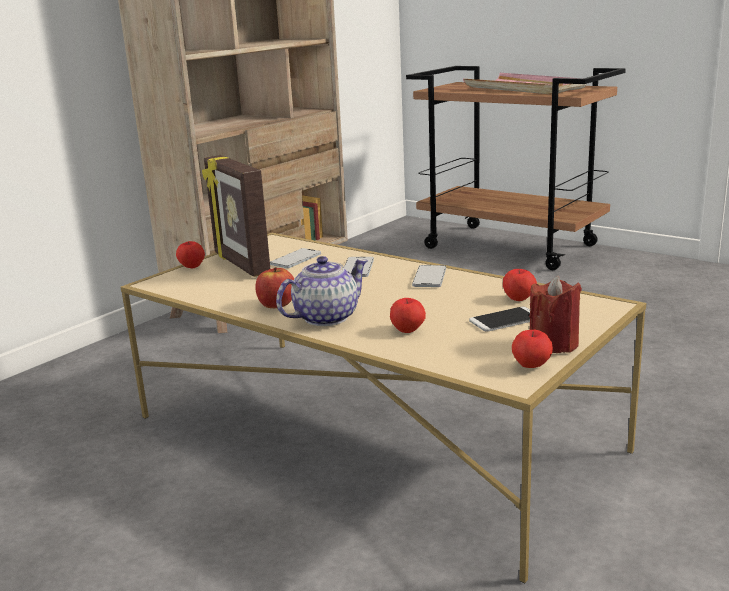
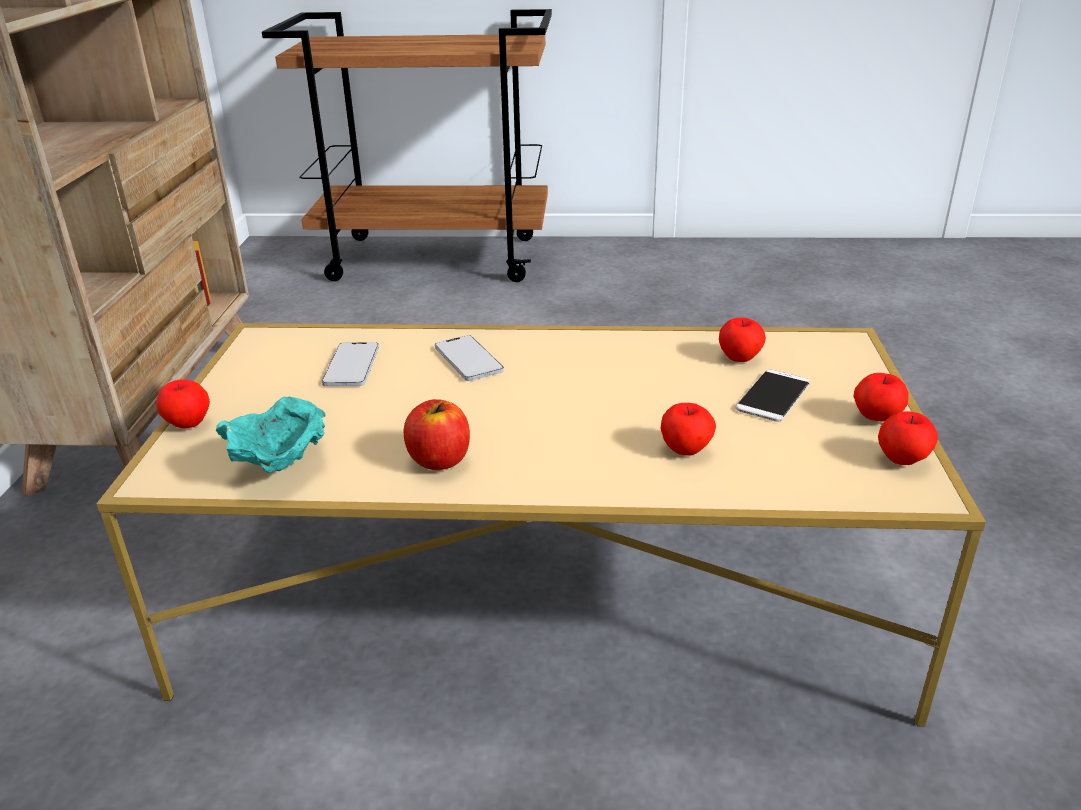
camera: 35 degrees left, 10 degrees up
picture frame [202,155,270,277] -> none
teapot [276,256,368,326] -> none
phone [412,265,446,287] -> none
pink tray [463,73,586,95] -> none
red candle [529,275,582,353] -> apple [854,373,908,421]
none -> turquoise bowl [216,397,326,473]

